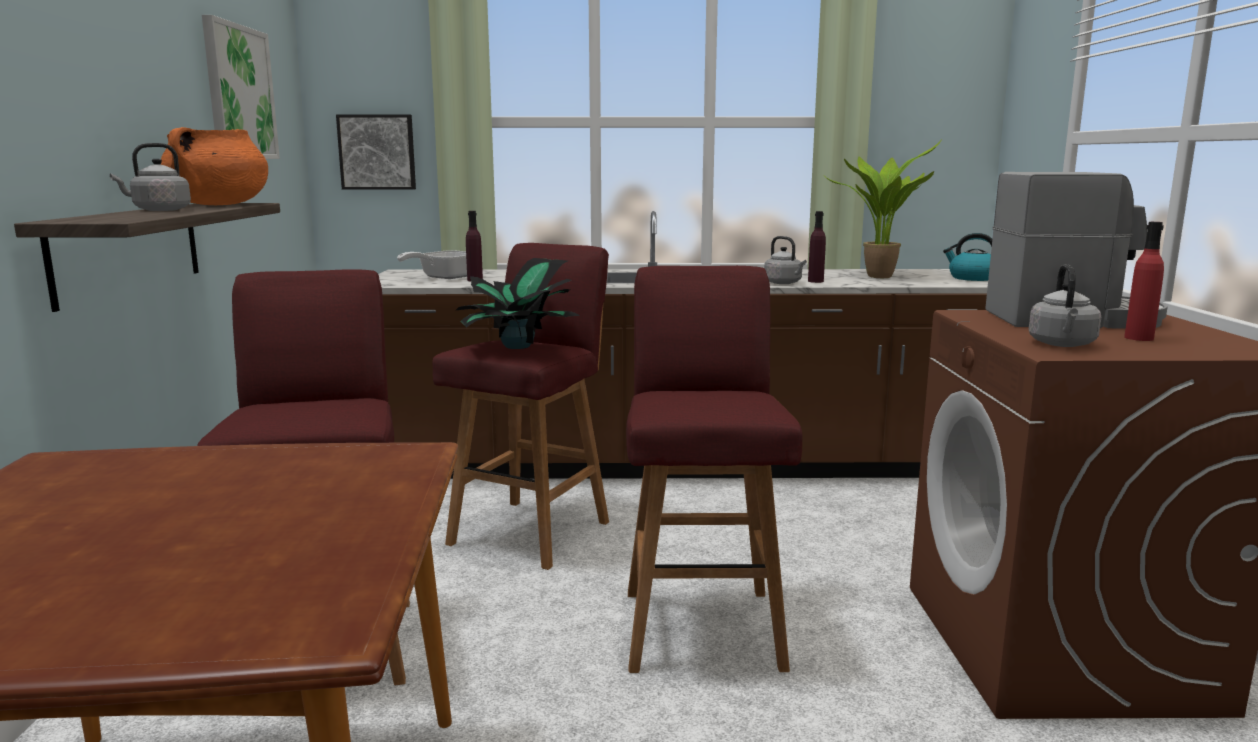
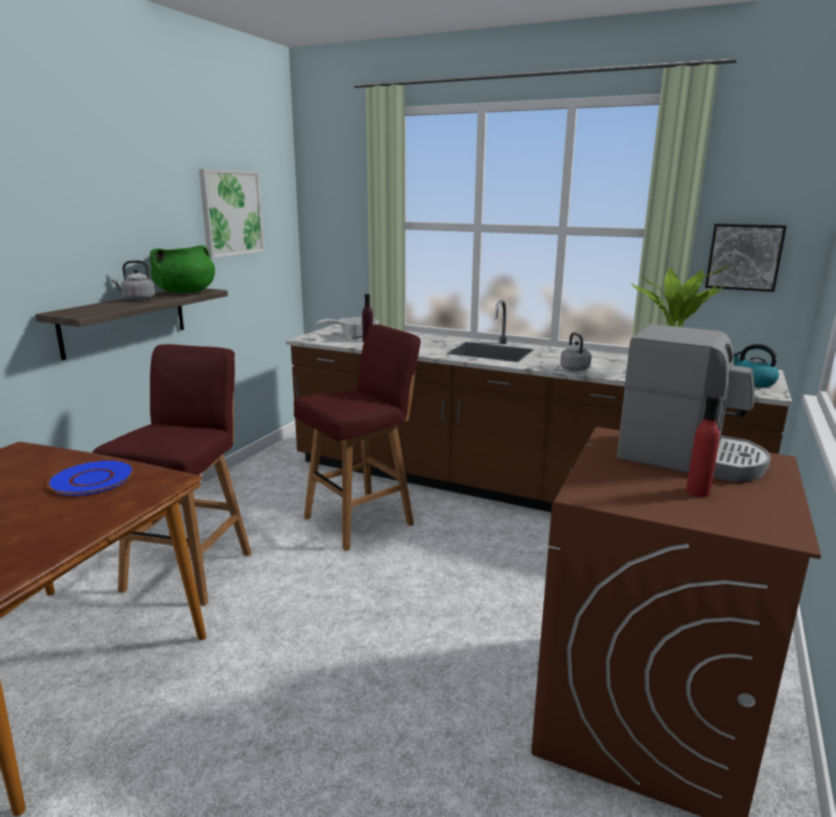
camera: 25 degrees right, 5 degrees up
orange cooking pot [160,127,268,205] -> green cooking pot [150,245,215,293]
picture [336,114,416,190] -> picture moved to [705,224,787,292]
potted plant [456,258,580,349] -> none
red stool [626,266,802,673] -> none
purple bottle [808,211,826,283] -> none
grey kettle [1029,264,1101,347] -> none
none -> blue plate [47,460,134,496]

